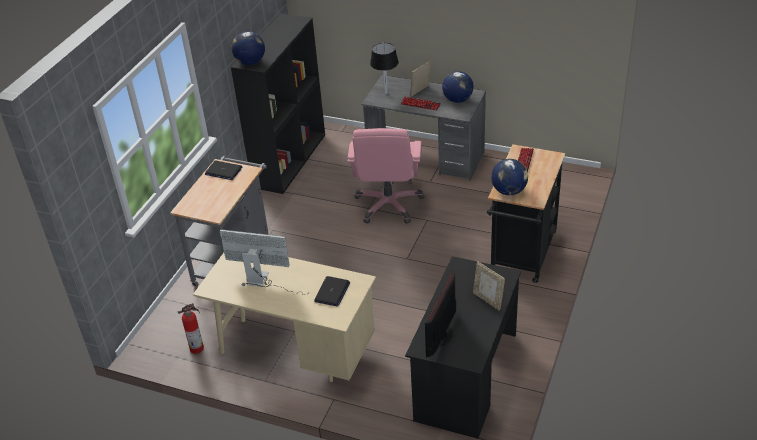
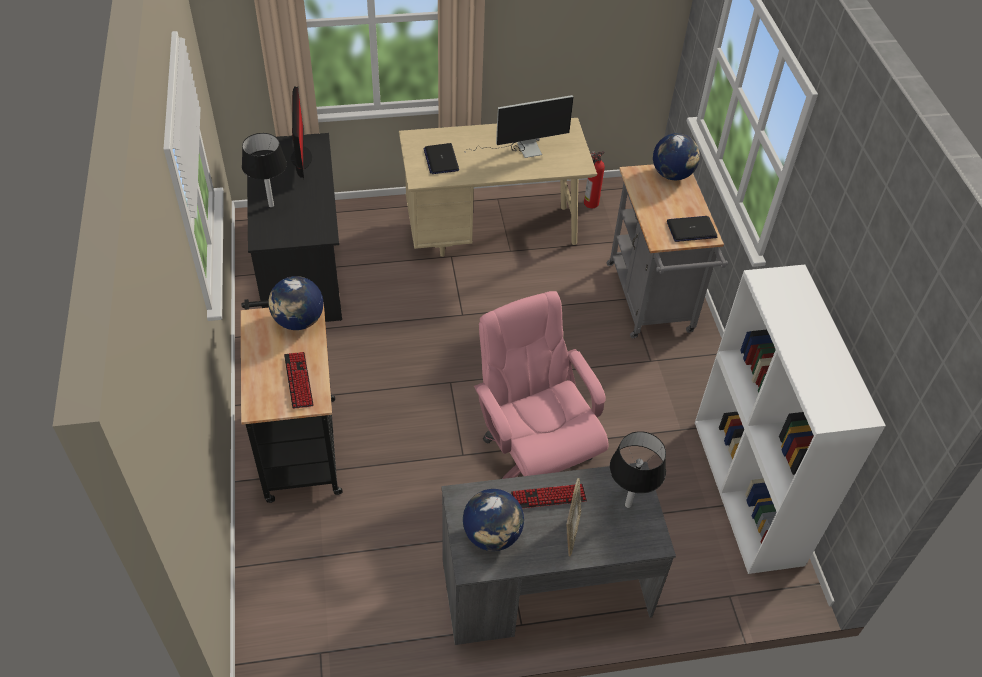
camera: 145 degrees right, 10 degrees up
black bookcase [231,14,325,194] -> white bookcase [695,265,886,574]
globe [232,31,265,65] -> globe moved to [653,133,700,180]
picture frame [473,261,505,311] -> black table lamp [242,133,287,208]

